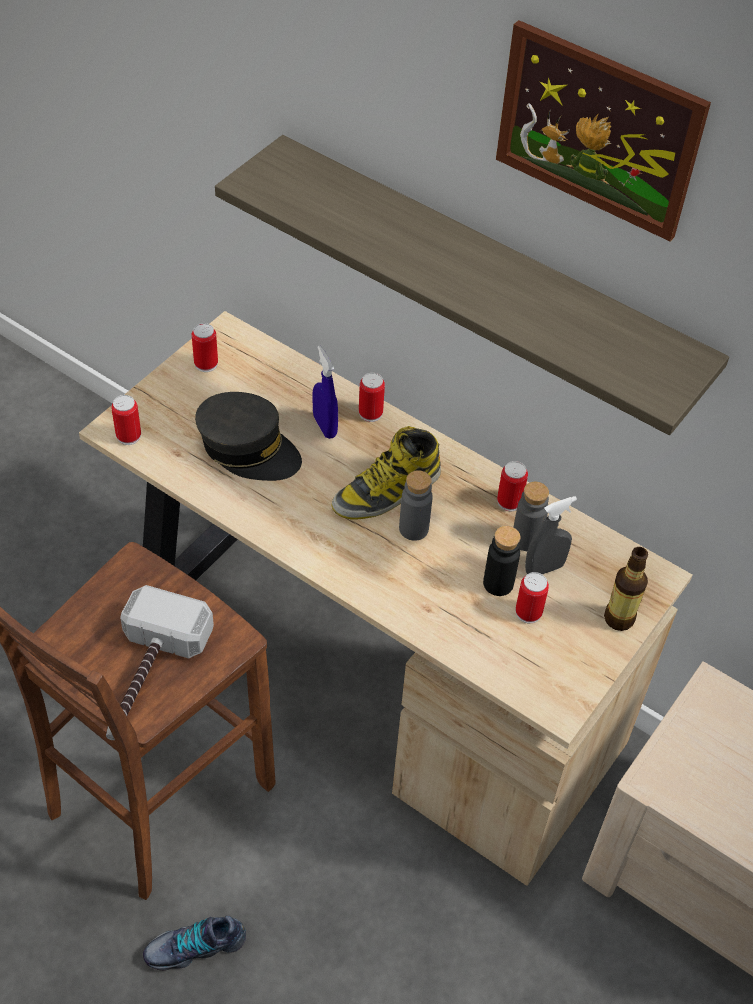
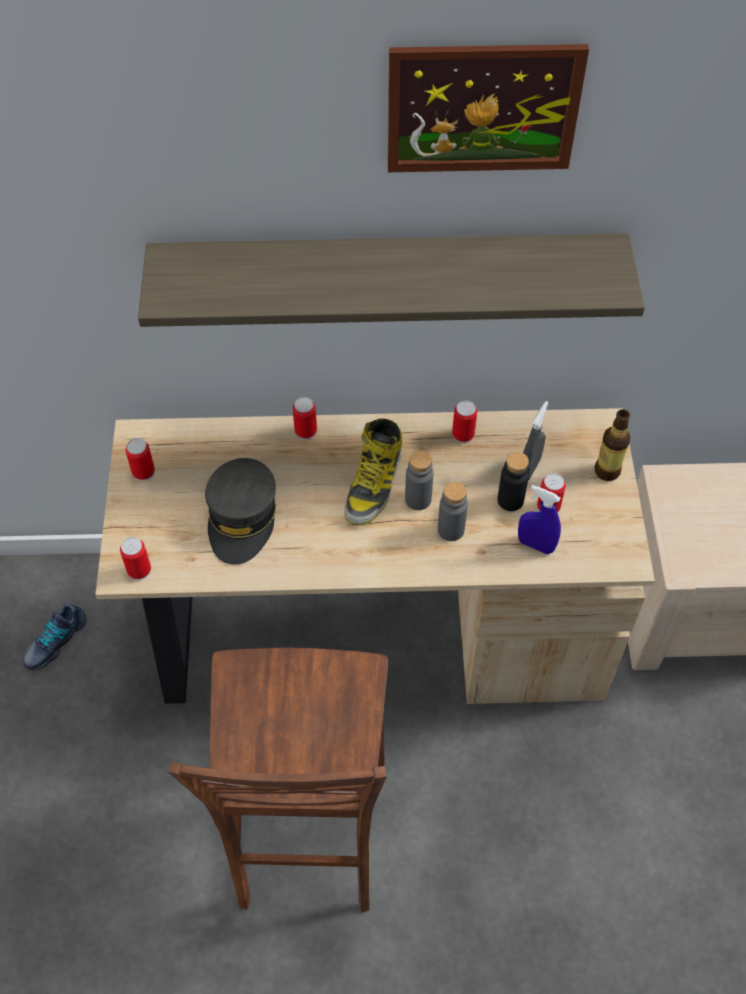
camera: 35 degrees left, 5 degrees up
hammer [106,585,214,740] -> none
shoe [143,915,246,971] -> shoe moved to [23,603,87,670]
grey cap [195,392,302,481] -> grey cap turned 105 degrees clockwise [205,458,277,565]
blue spray bottle [313,346,338,439] -> blue spray bottle moved to [518,485,561,554]
grey bottle [514,482,549,551] -> grey bottle moved to [438,482,468,541]

